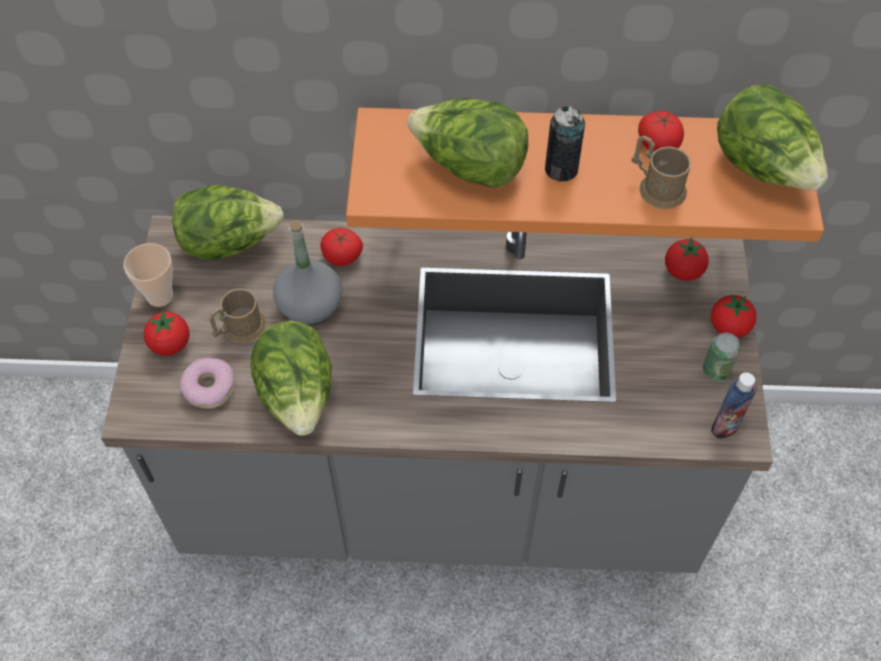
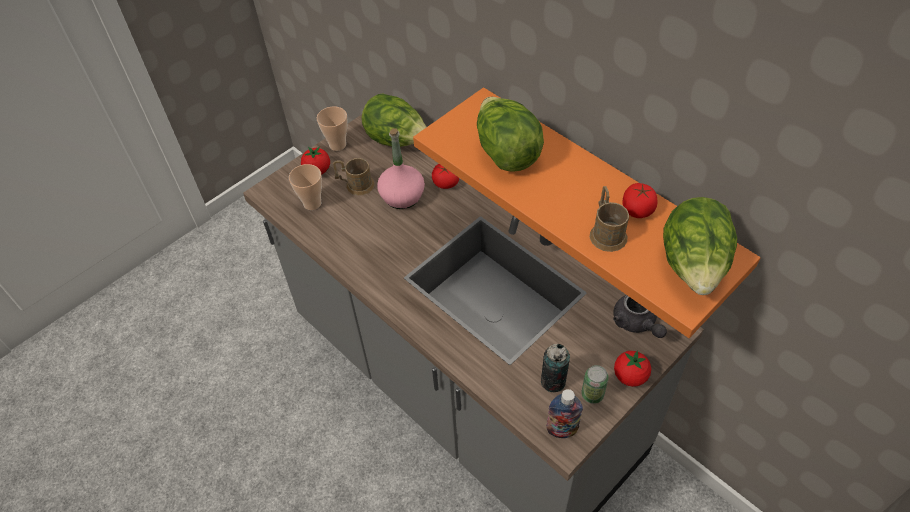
camera: 45 degrees right, 5 degrees down
donut [180,358,235,409] -> cup [289,164,322,210]
lettuce [251,321,332,436] -> none
grey bottle [273,220,342,326] -> pink bottle [377,128,425,209]
can [545,106,585,181] -> can moved to [541,344,570,392]
tomato [665,238,709,281] -> grey teapot [613,295,667,338]

